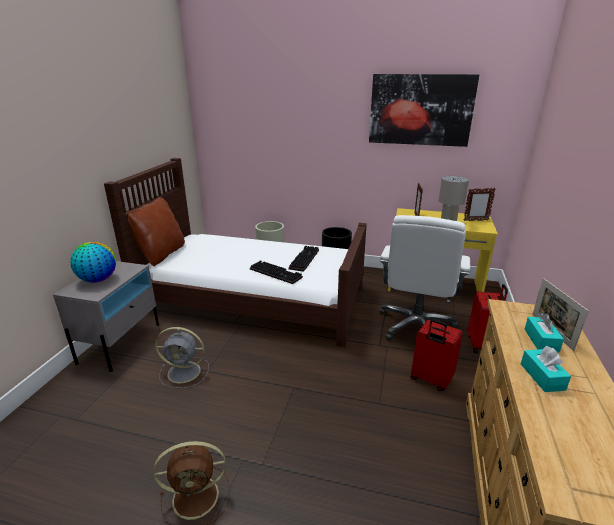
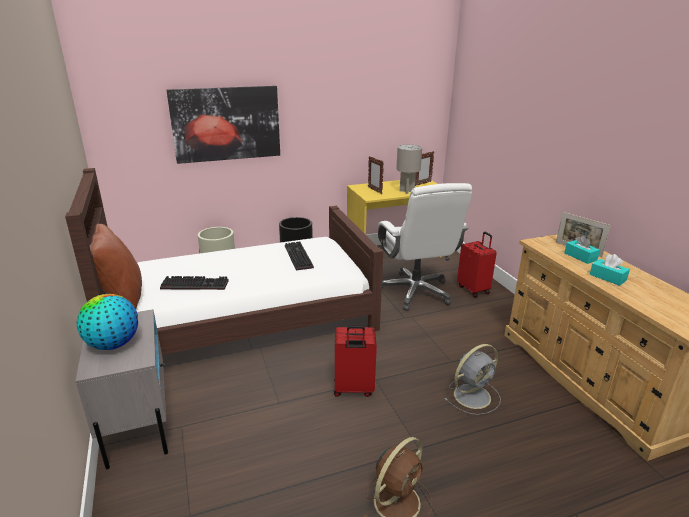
camera: 35 degrees left, 0 degrees up
grey fan [155,327,209,389] -> grey fan moved to [444,344,501,415]
keyboard [250,260,303,284] -> keyboard moved to [160,276,229,290]
picture [369,74,479,147] -> picture moved to [166,86,280,164]
red suitcase [411,319,463,391] -> red suitcase moved to [334,326,377,397]

